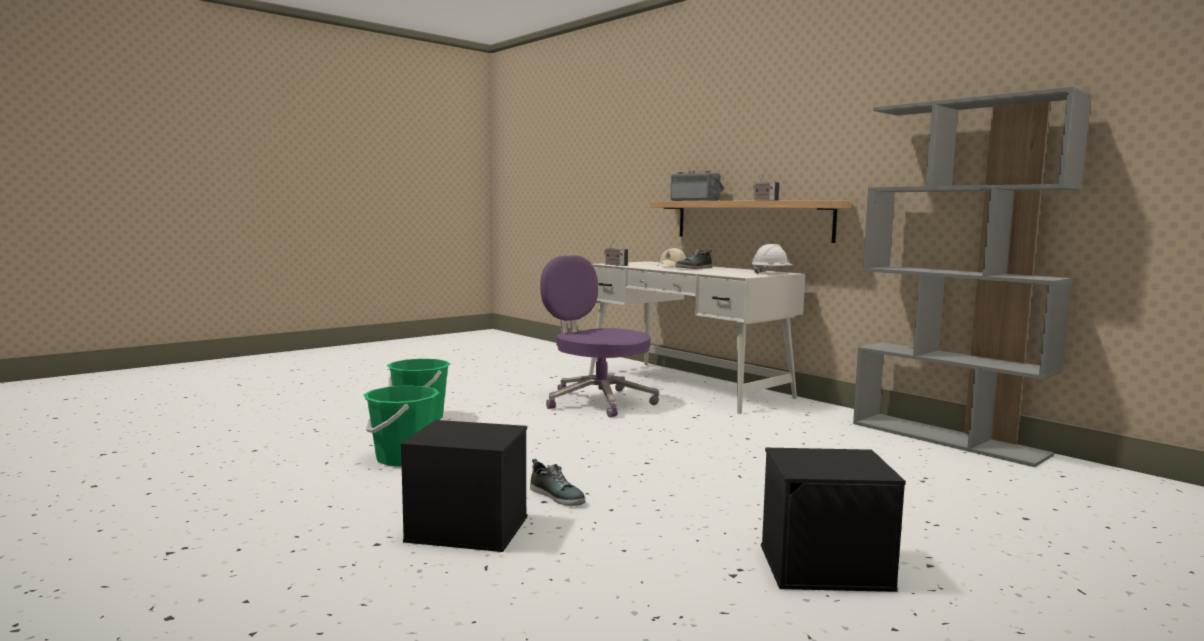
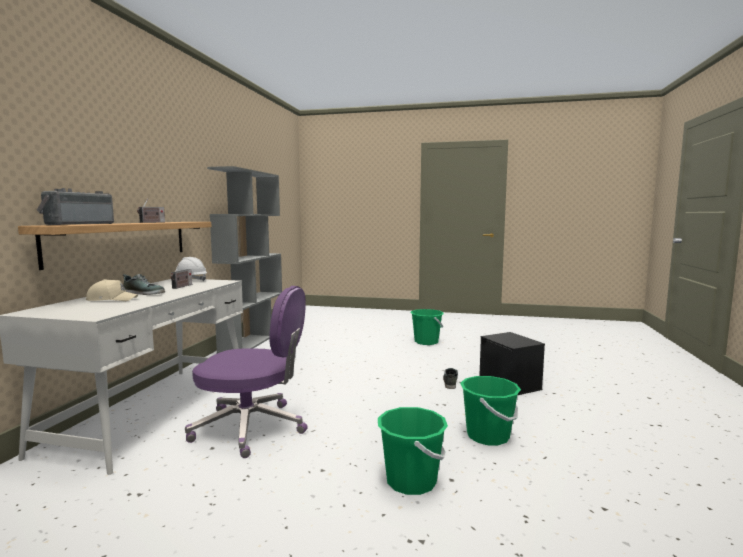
camera: 125 degrees left, 0 degrees up
purple office chair [540,255,659,417] -> purple office chair turned 90 degrees counterclockwise [185,286,308,458]
radio [604,241,628,266] -> radio moved to [171,263,192,289]
black storage box [761,448,906,592] -> green bucket [411,309,444,345]

